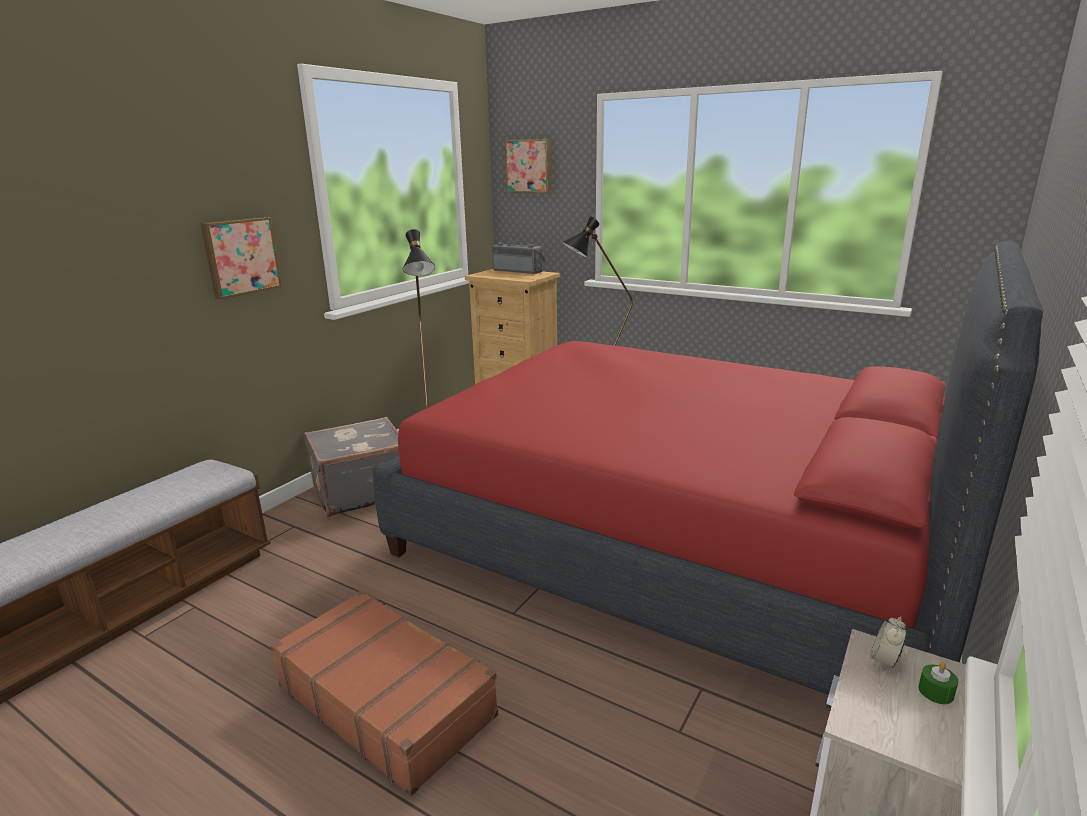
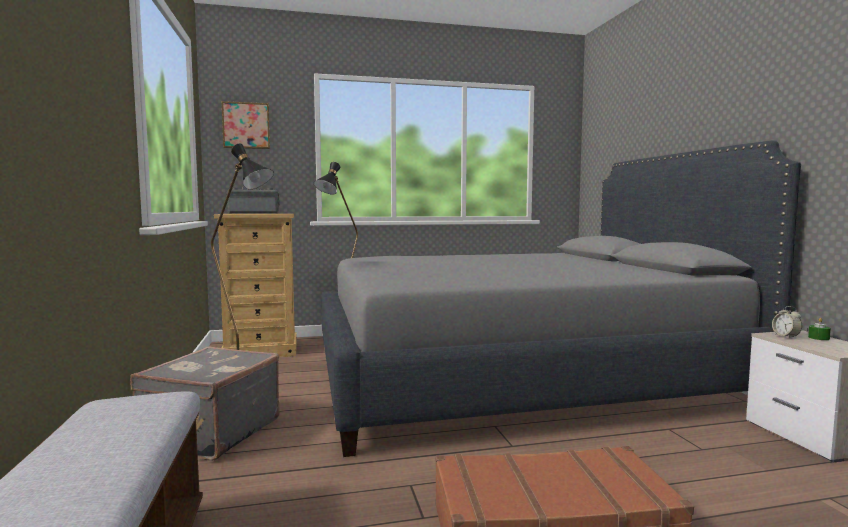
camera: 45 degrees left, 15 degrees down
picture [200,217,282,299] -> none
red bed [373,241,1044,695] -> grey bed [321,140,801,457]

